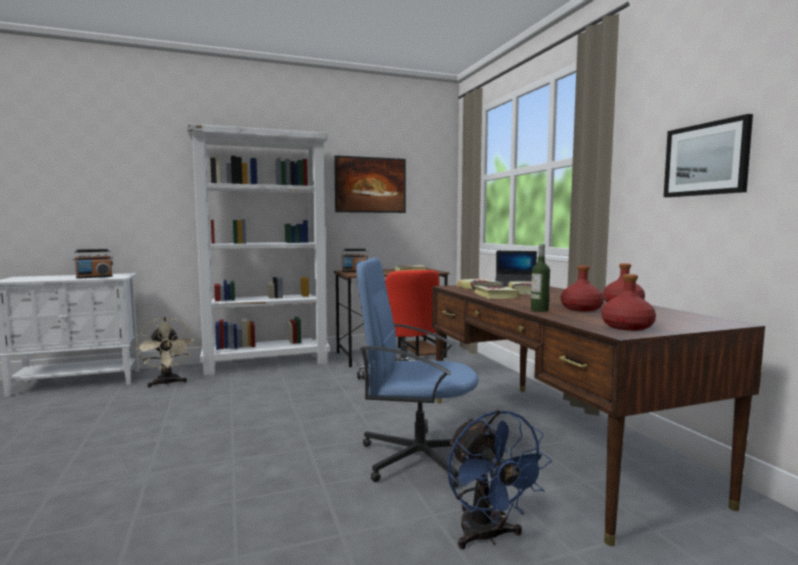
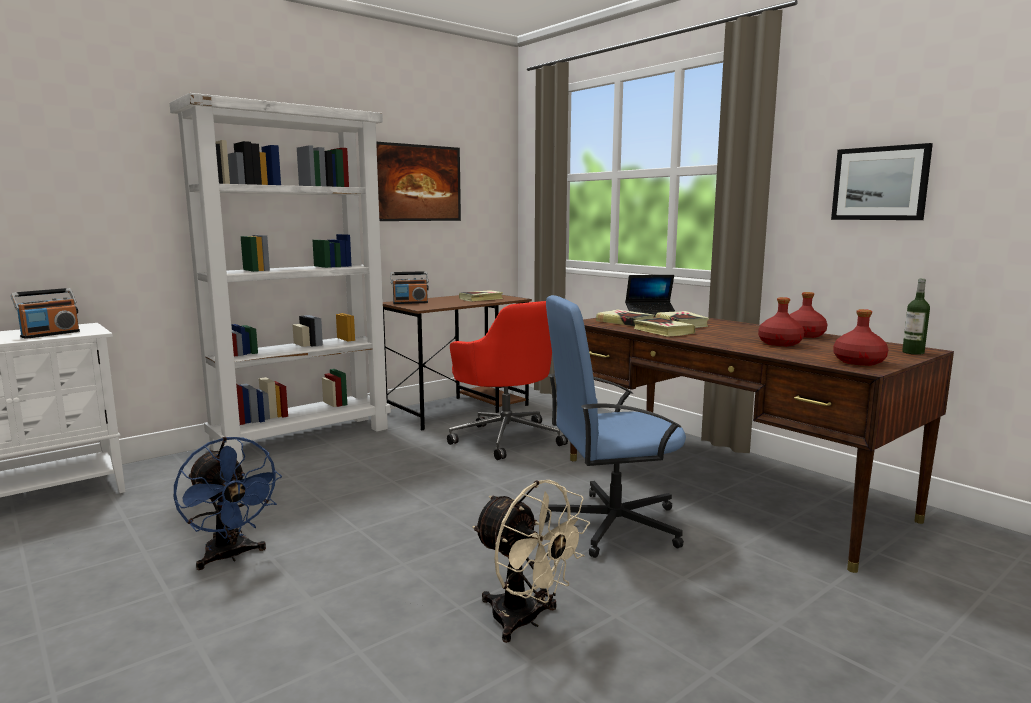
camera: 20 degrees left, 5 degrees up
beige fan [136,317,194,388] -> beige fan moved to [472,480,590,643]
blue fan [447,410,552,549] -> blue fan moved to [174,437,282,570]
bottle [531,244,550,312] -> bottle moved to [902,279,930,355]

